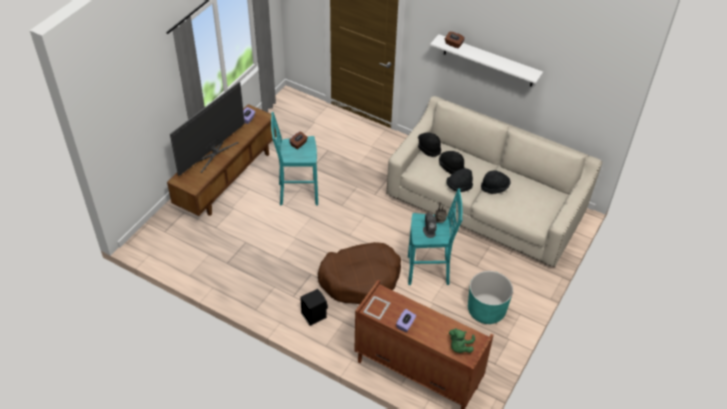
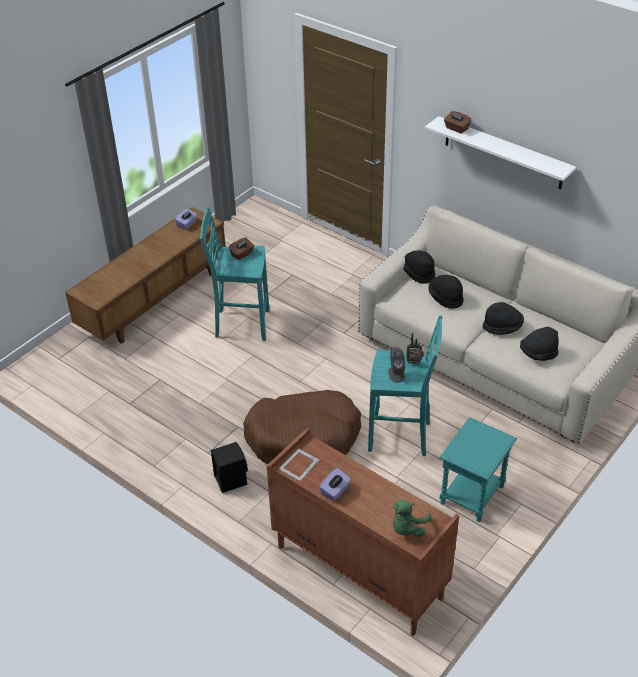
camera: 10 degrees right, 5 degrees down
television [170,81,245,176] -> none
black hat [447,168,473,192] -> black hat moved to [520,327,559,361]
turquoise planter [468,271,513,324] -> turquoise side table [439,417,517,522]

